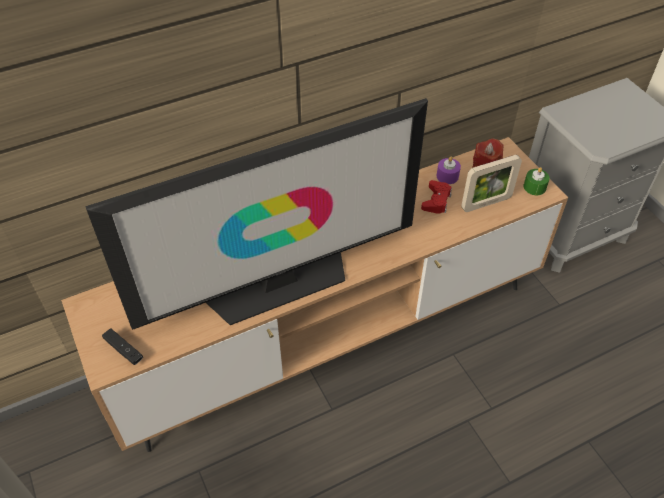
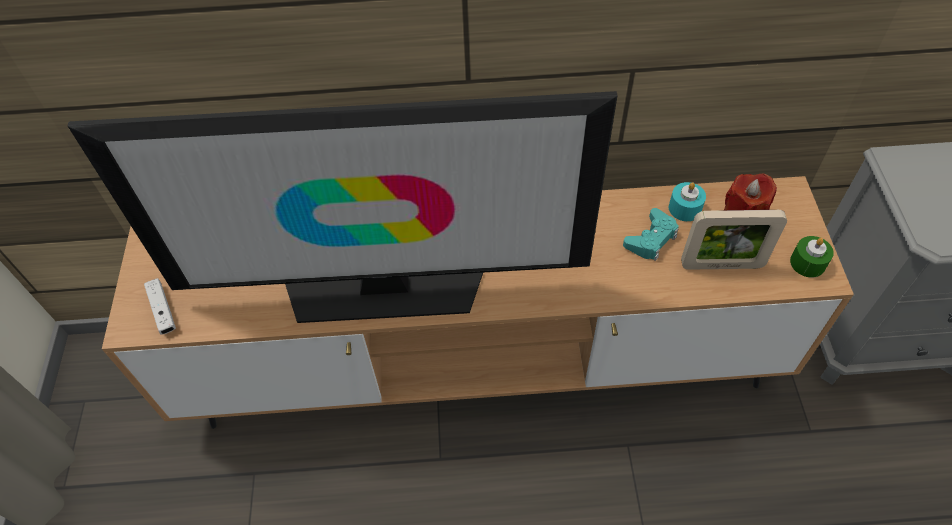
camera: 25 degrees right, 5 degrees up
black game controller [102,328,143,365] -> white game controller [144,278,176,335]
red game controller [421,180,452,214] -> turquoise game controller [623,208,679,261]
purple candle [437,156,461,184] -> turquoise candle [669,182,706,221]

